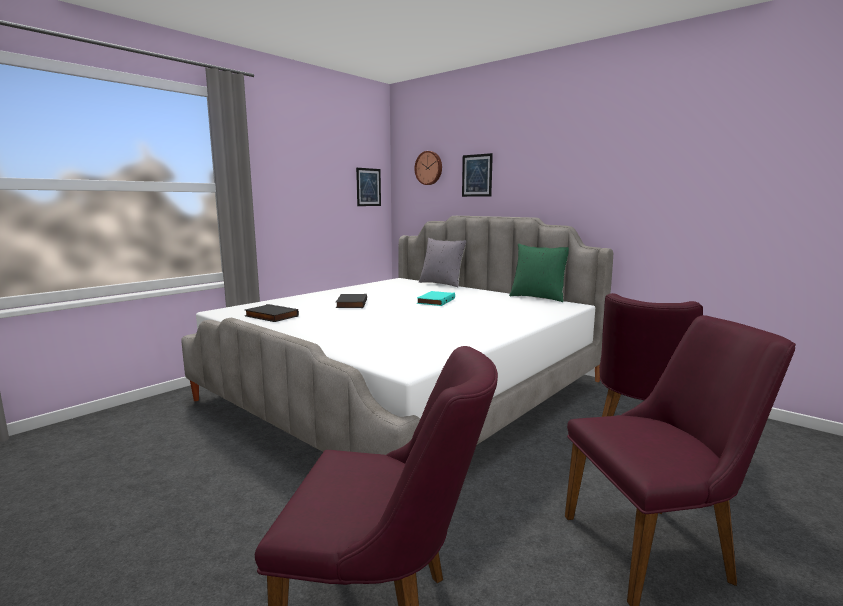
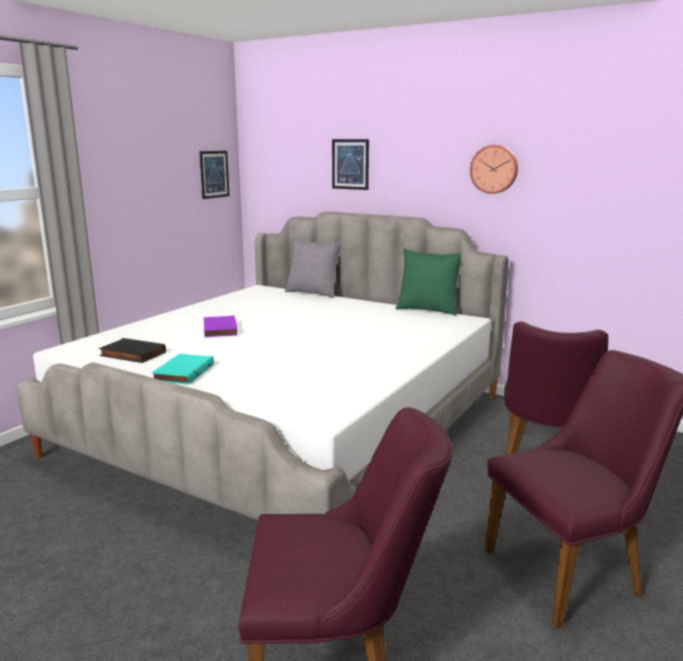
camera: 10 degrees left, 5 degrees up
black book [336,294,367,308] -> purple book [204,315,238,337]
wall clock [415,151,442,185] -> wall clock moved to [470,145,518,194]
turquoise book [417,291,455,306] -> turquoise book moved to [151,354,214,385]

